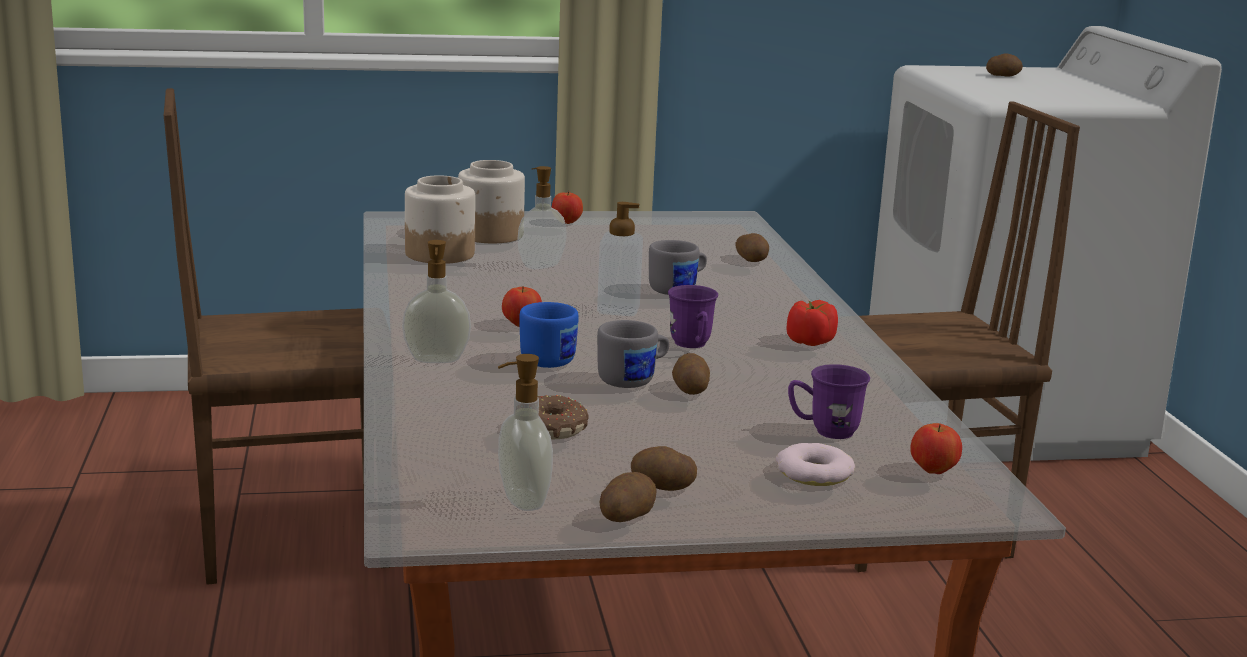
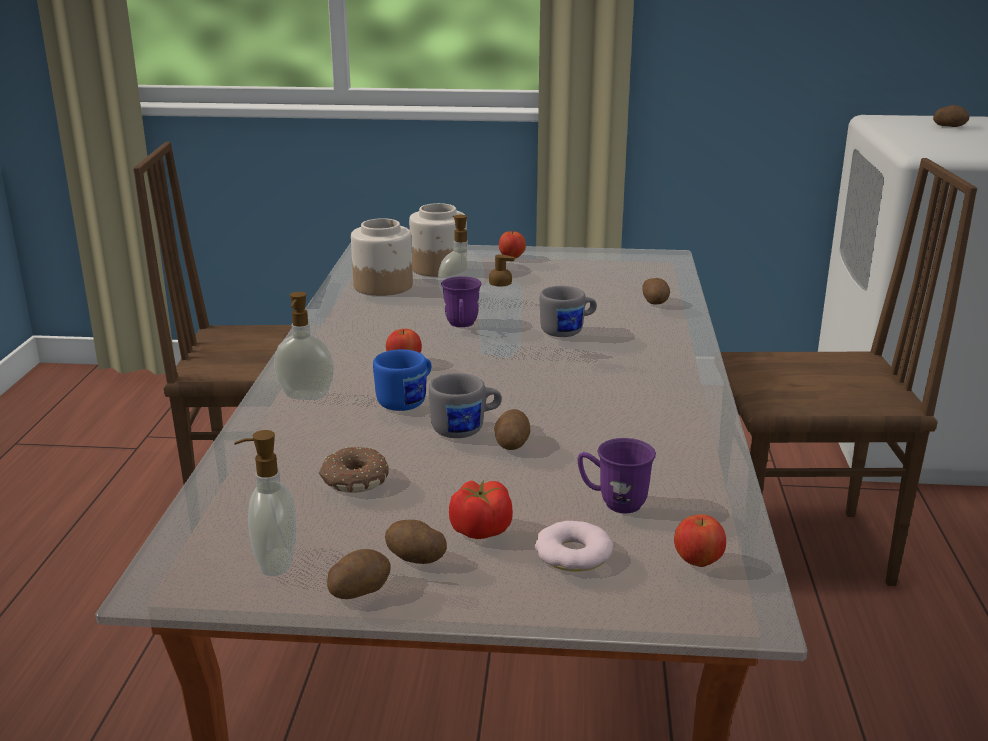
camera: 15 degrees right, 5 degrees up
purple mug [668,285,718,348] -> purple mug moved to [441,276,482,327]
tomato [787,300,838,346] -> tomato moved to [449,480,513,539]

